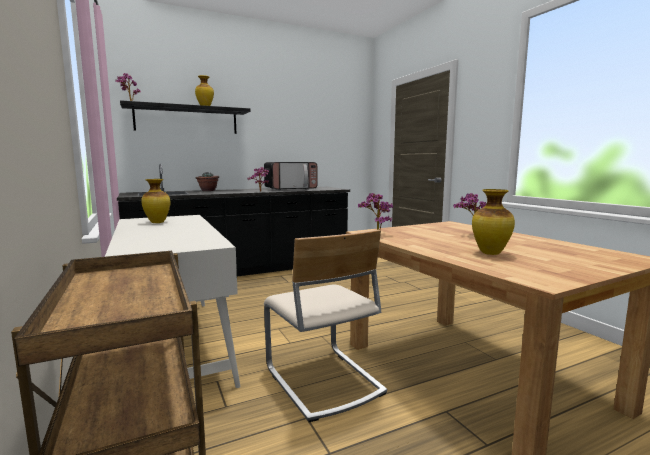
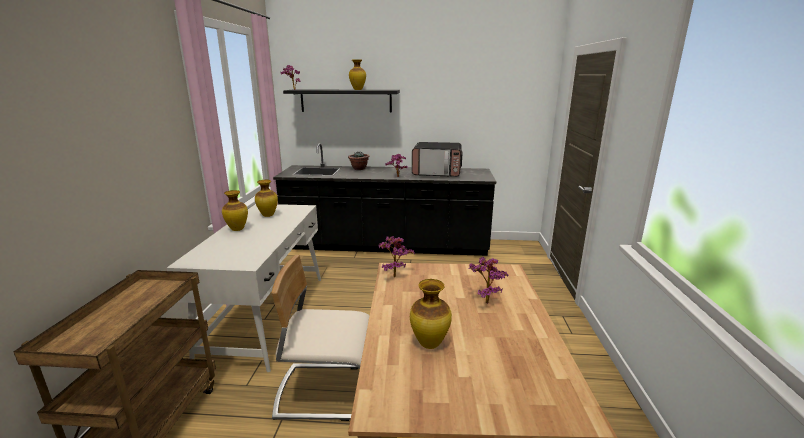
camera: 30 degrees right, 10 degrees up
beige chair [264,230,387,422] -> beige chair turned 90 degrees clockwise [271,255,370,421]
none -> vase [222,190,248,231]

